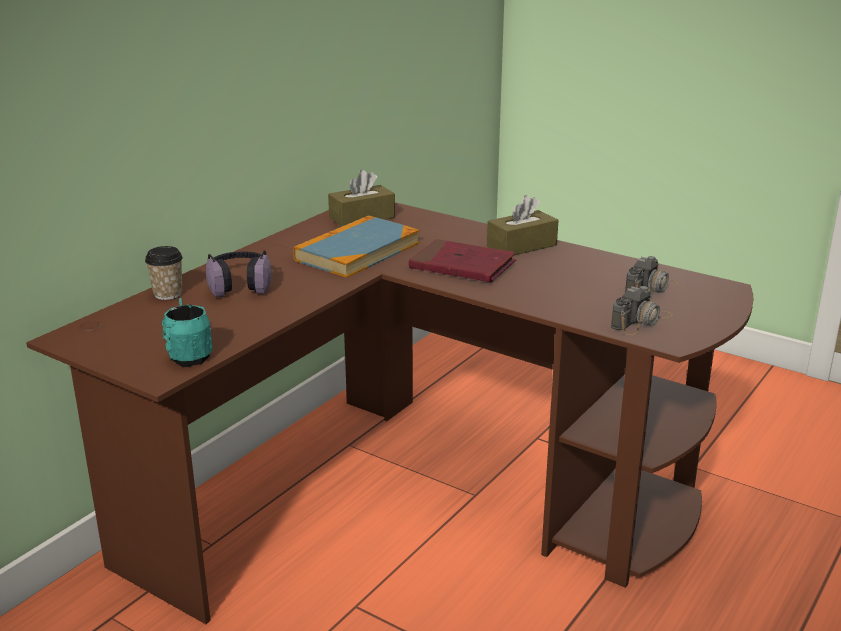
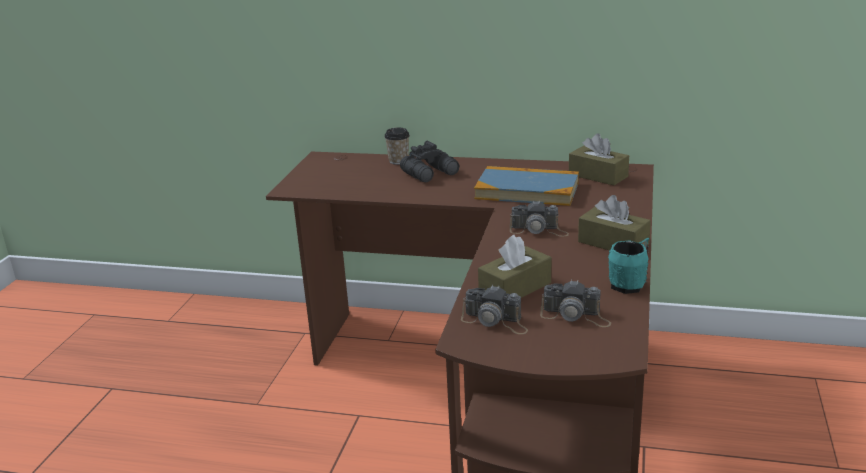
camera: 70 degrees right, 0 degrees up
turquoise mug [162,298,213,367] -> turquoise mug moved to [608,238,649,294]
headphones [206,250,272,297] -> black binoculars [400,141,459,182]
red book [409,239,516,282] -> camera [510,201,569,237]
none -> brown tissue box [478,235,551,298]

